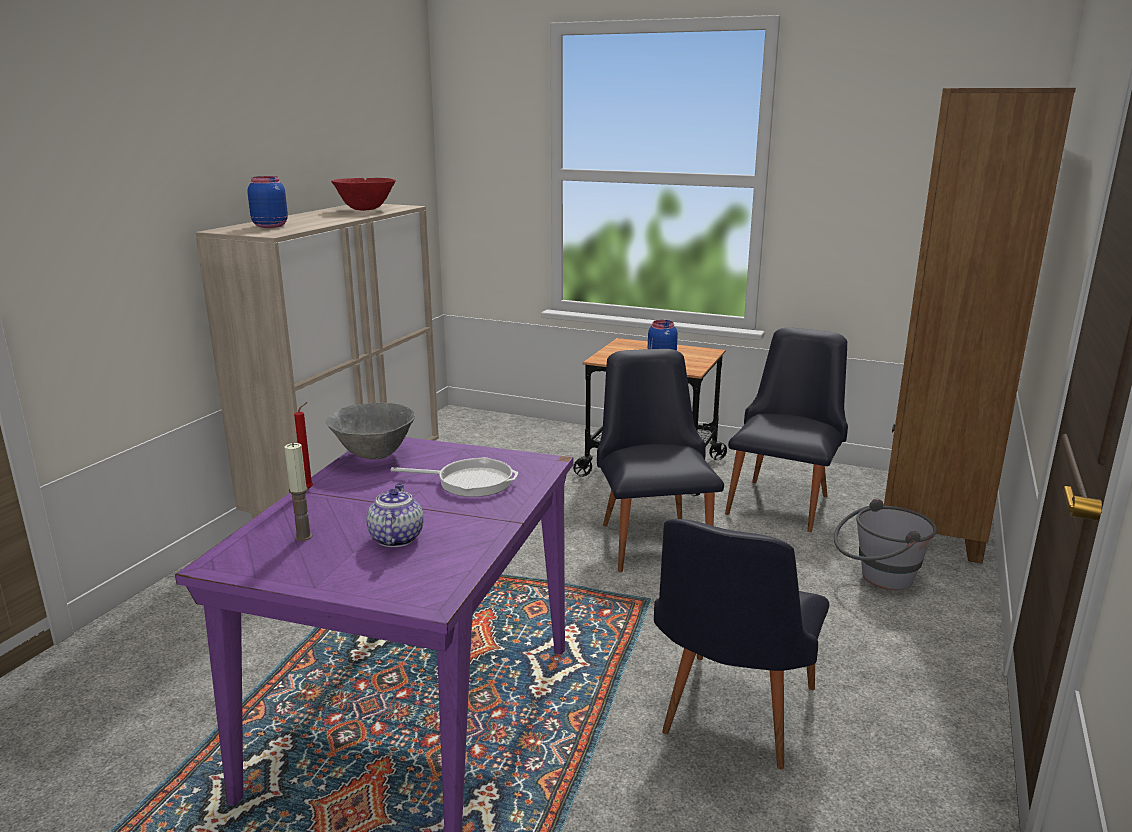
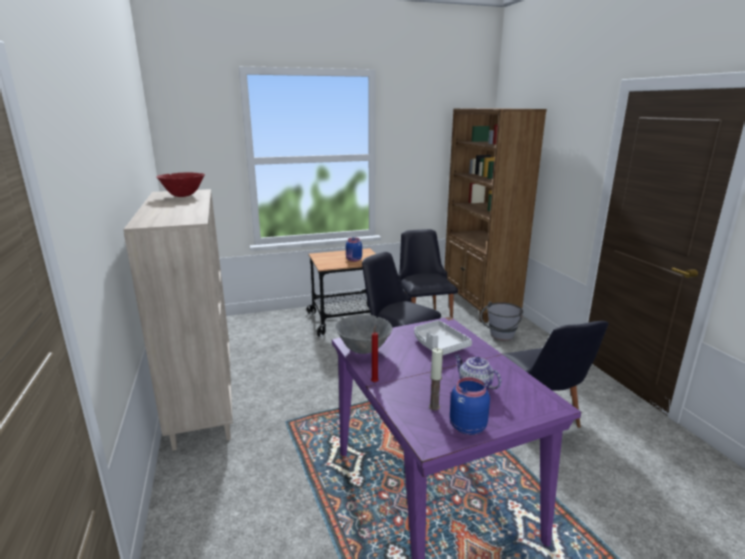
camera: 40 degrees left, 0 degrees up
blue jar [247,176,288,228] -> blue jar moved to [450,377,490,436]
frying pan [391,457,518,497] -> grey tray [414,320,472,355]

